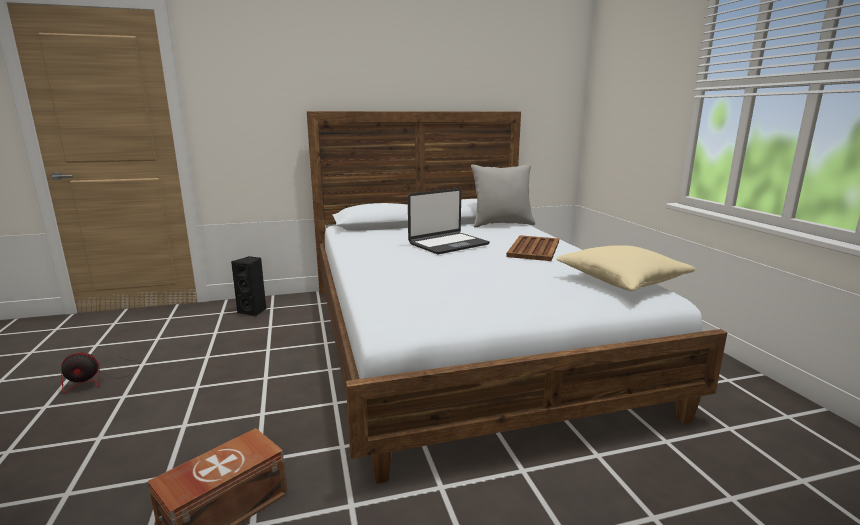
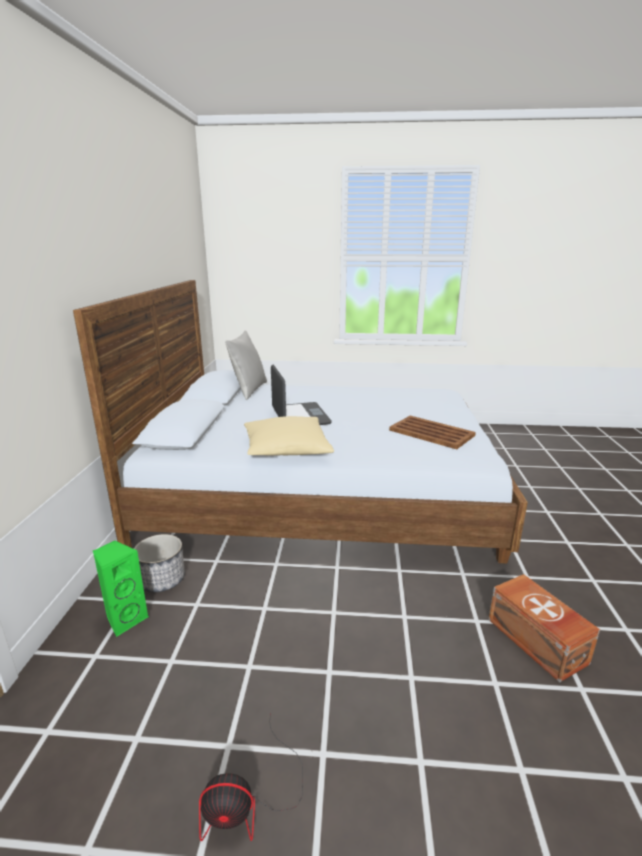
camera: 70 degrees left, 5 degrees up
fan [61,352,139,393] -> fan turned 90 degrees clockwise [199,712,303,841]
black speaker [231,256,267,317] -> green speaker [93,540,149,637]
brown tray [506,235,559,261] -> brown tray moved to [389,416,476,449]
beige pillow [556,245,696,291] -> beige pillow moved to [244,416,334,455]
none -> planter [134,534,185,592]

